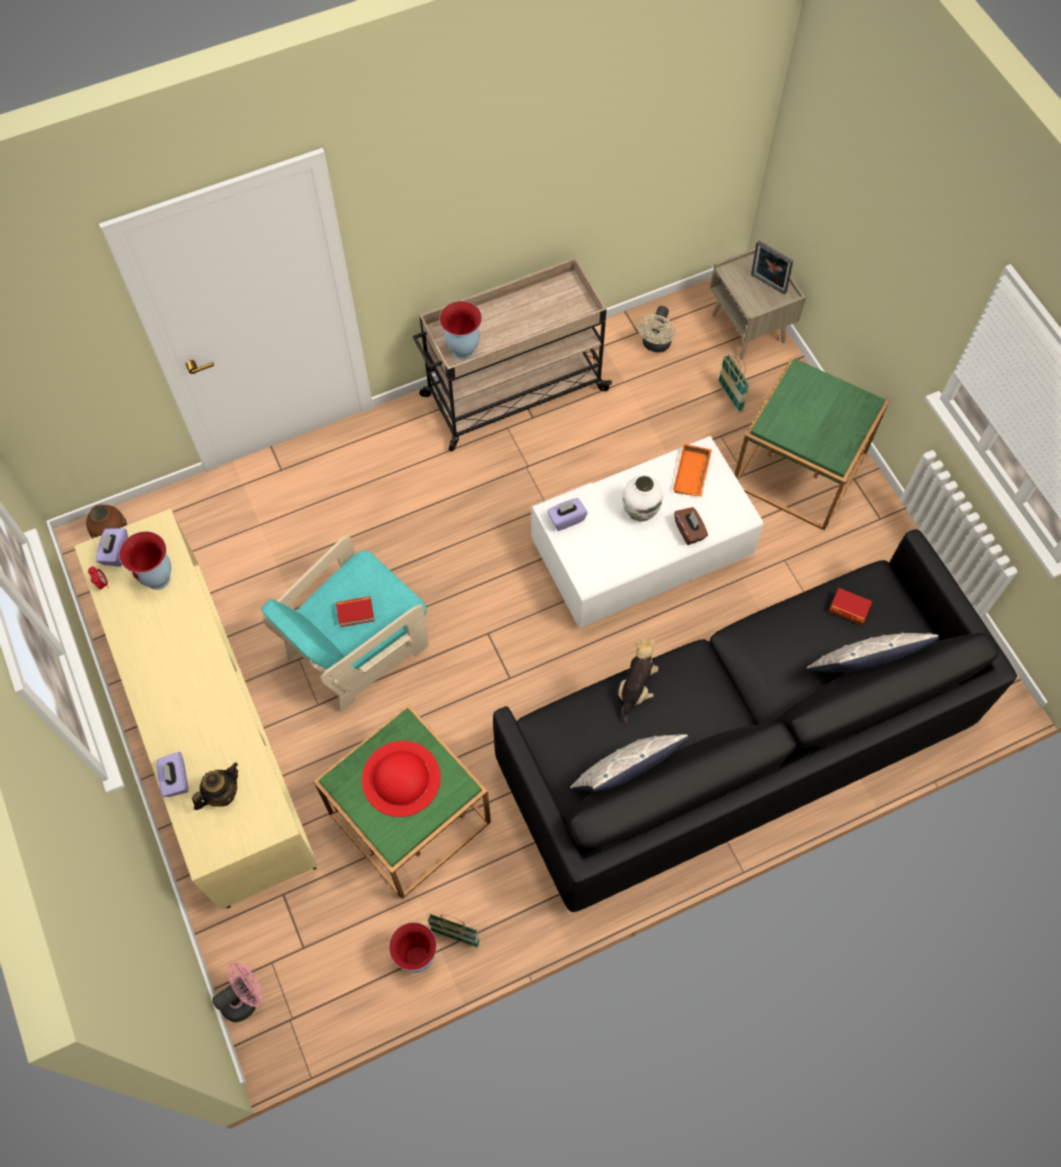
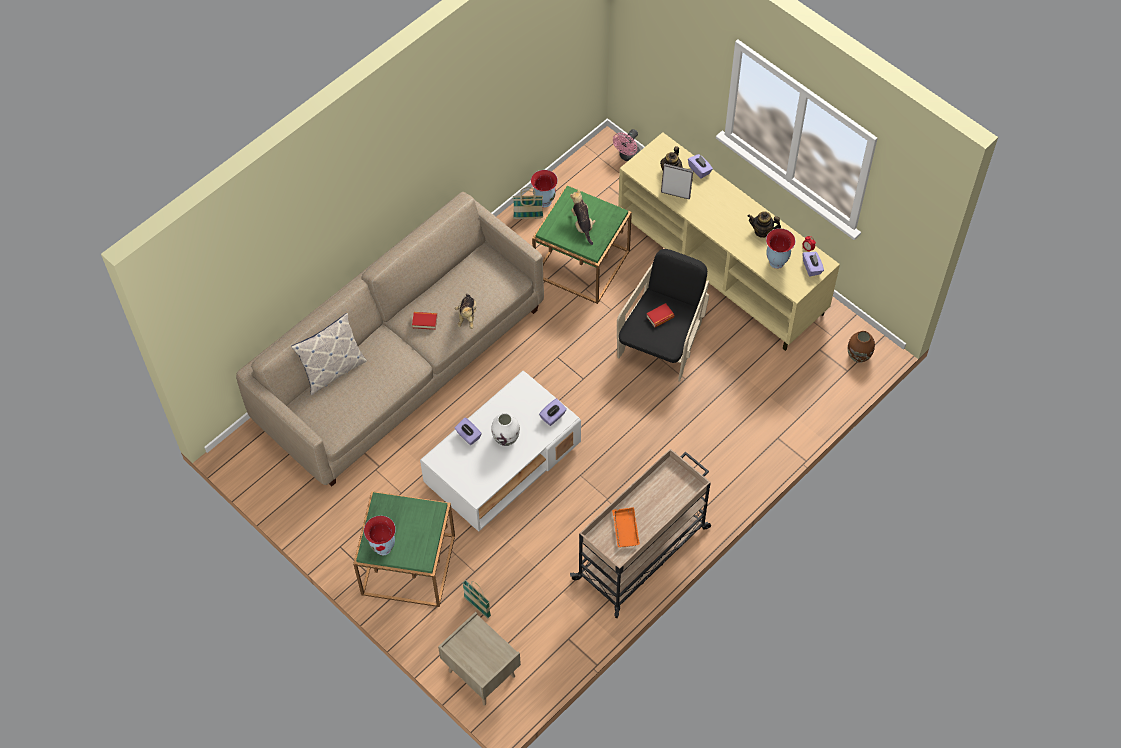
camera: 160 degrees right, 5 degrees down
turquoise armchair [261,535,429,712] -> black armchair [617,249,709,382]
red hat [362,741,441,817] -> plush toy [570,188,596,245]
vase [439,301,482,360] -> vase moved to [364,516,396,555]
black sofa [493,529,1017,912] -> beige sofa [236,192,544,487]
pillow [570,734,688,791] -> none
beige fan [637,306,676,352] -> none
orange tray [673,443,712,497] -> orange tray moved to [612,507,640,547]
brown tissue box [674,507,708,545] -> purple tissue box [454,417,482,445]
picture frame [751,240,793,295] -> picture frame moved to [661,163,693,199]
book [829,588,872,625] -> book moved to [412,312,437,330]
none -> teapot [747,212,781,238]

